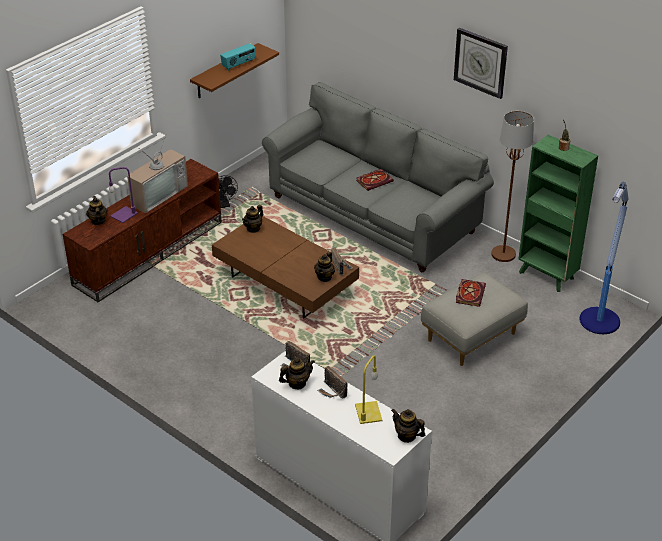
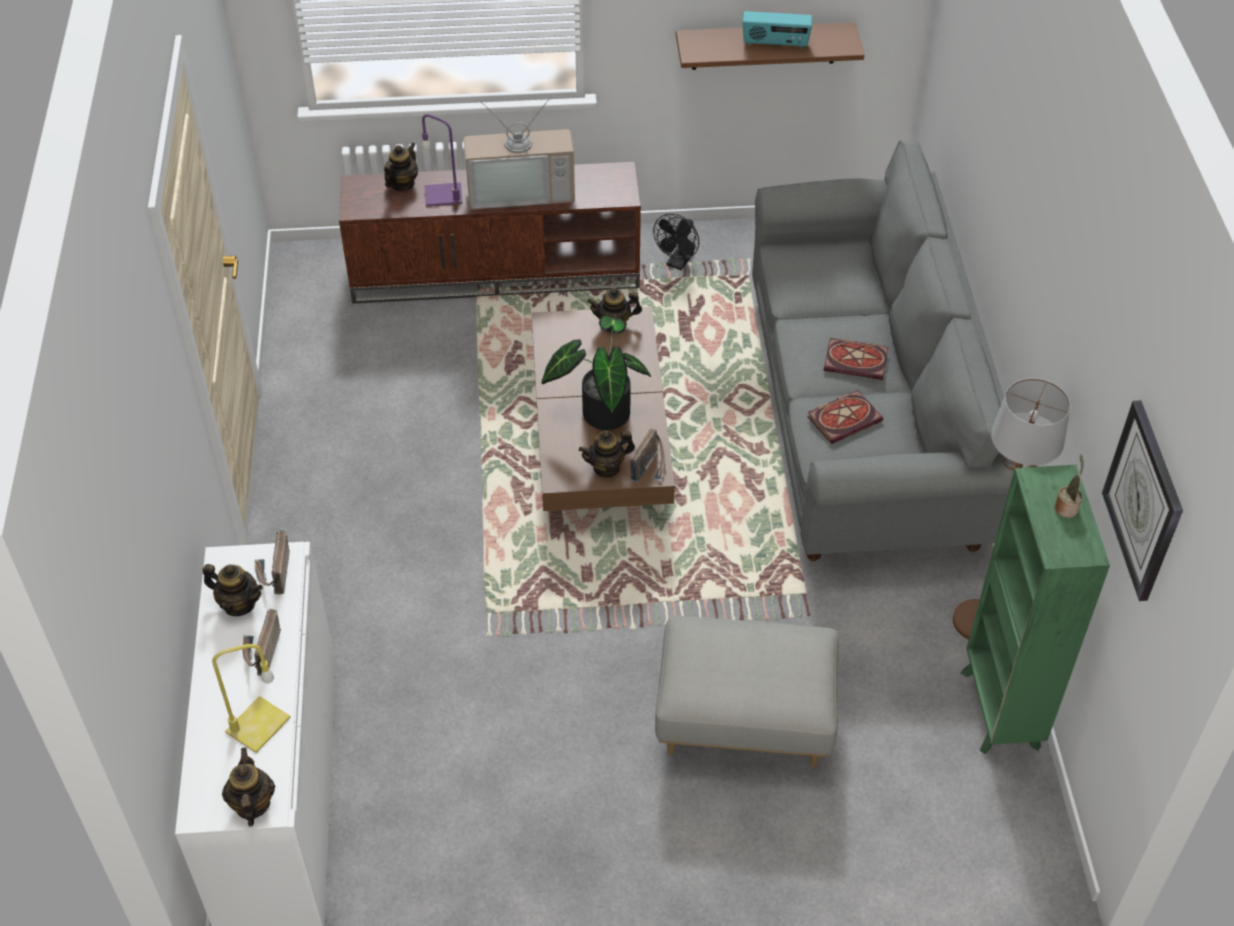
camera: 45 degrees right, 10 degrees up
wall clock [454,28,508,99] -> wall clock moved to [1102,400,1183,601]
book [456,279,486,307] -> book moved to [807,390,883,444]
floor lamp [579,182,629,334] -> none
none -> potted plant [541,316,651,430]

